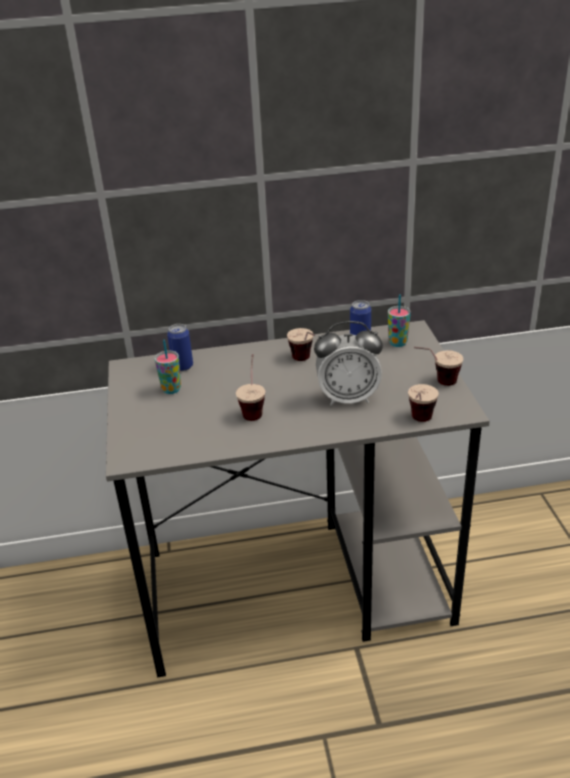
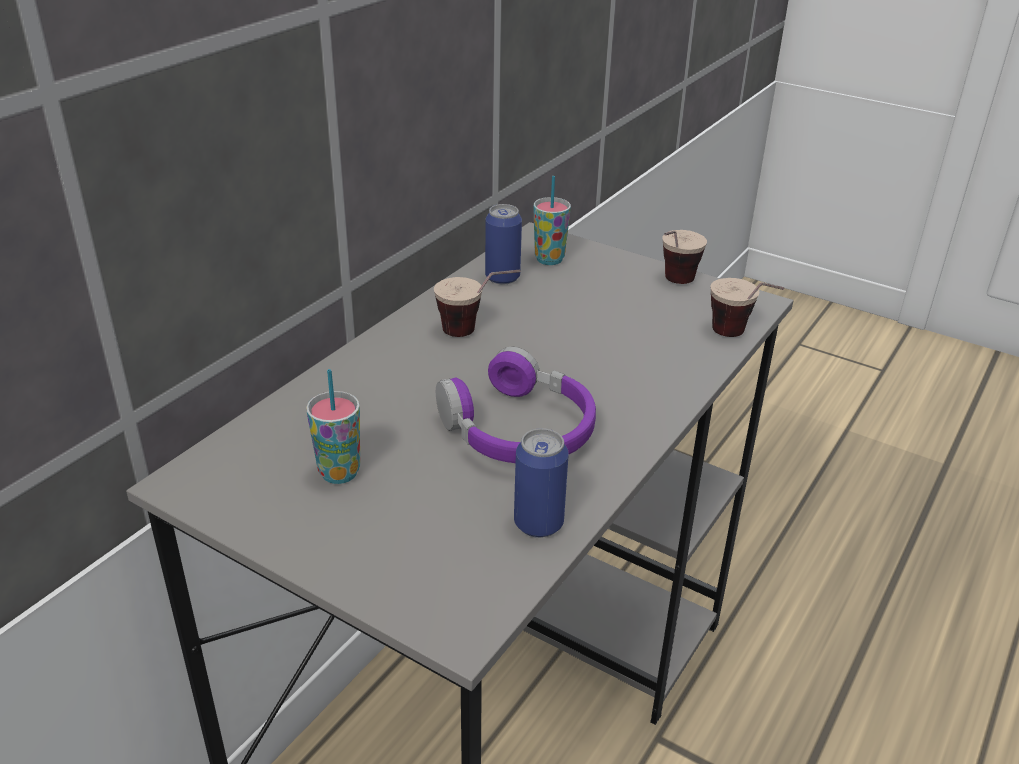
camera: 50 degrees left, 0 degrees up
can [167,324,193,371] -> can moved to [514,428,569,538]
cup [236,354,265,421] -> purple headphones [436,346,596,463]
alarm clock [314,321,383,406] -> none

